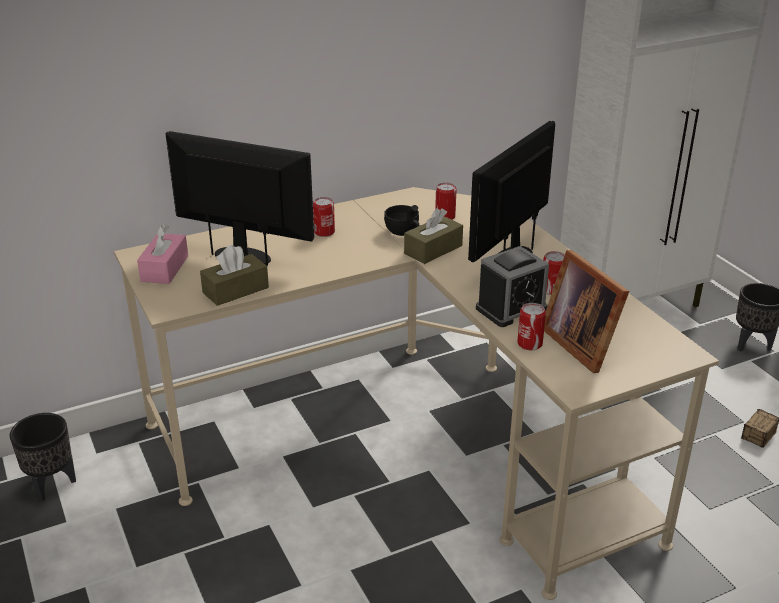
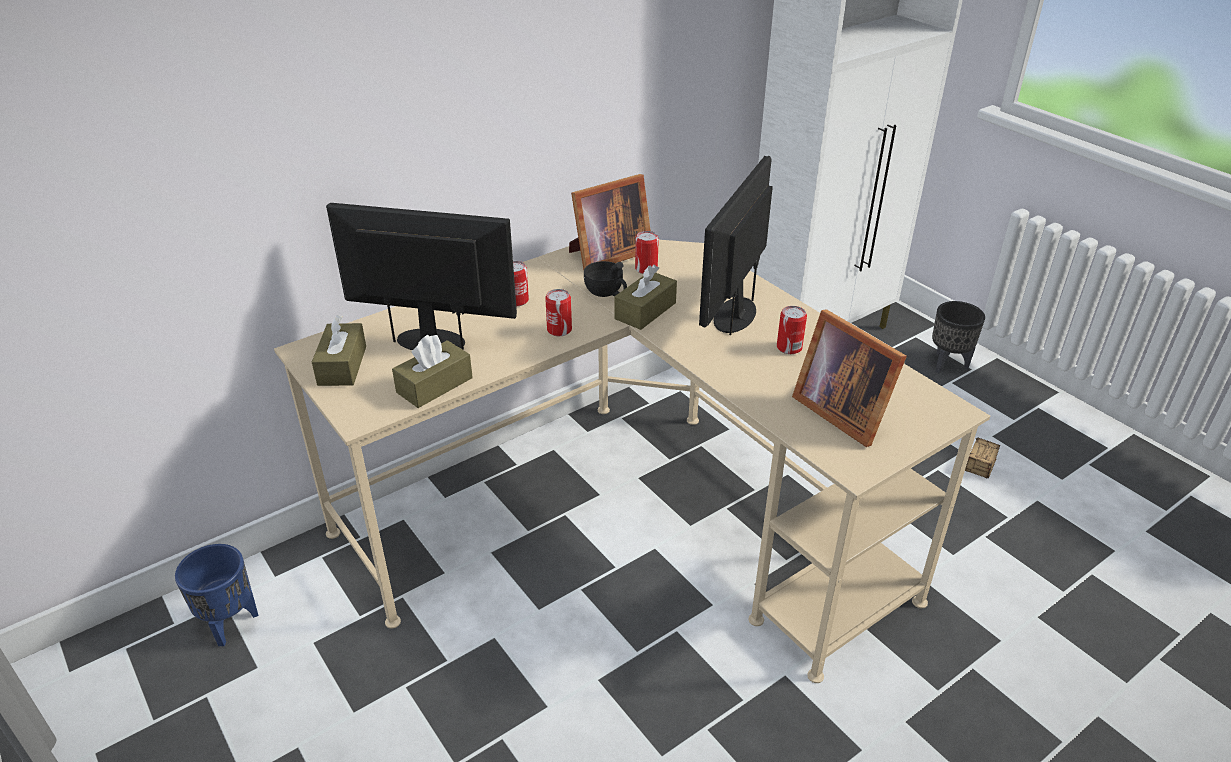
camera: 10 degrees left, 5 degrees up
black planter [10,413,76,502] -> blue planter [175,544,259,646]
pink tissue box [137,225,188,284] -> brown tissue box [312,315,366,386]
alarm clock [476,246,549,327] -> none
can [517,303,546,350] -> can moved to [545,289,572,336]
none -> picture frame [569,174,651,270]

